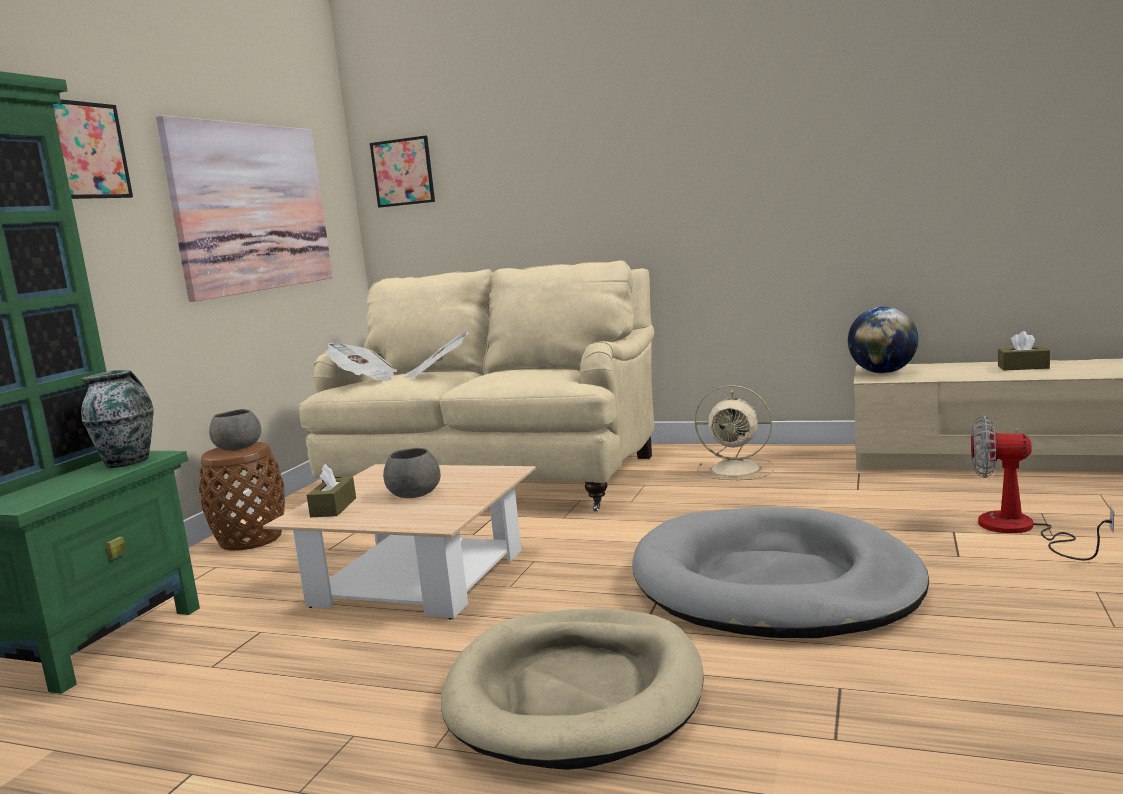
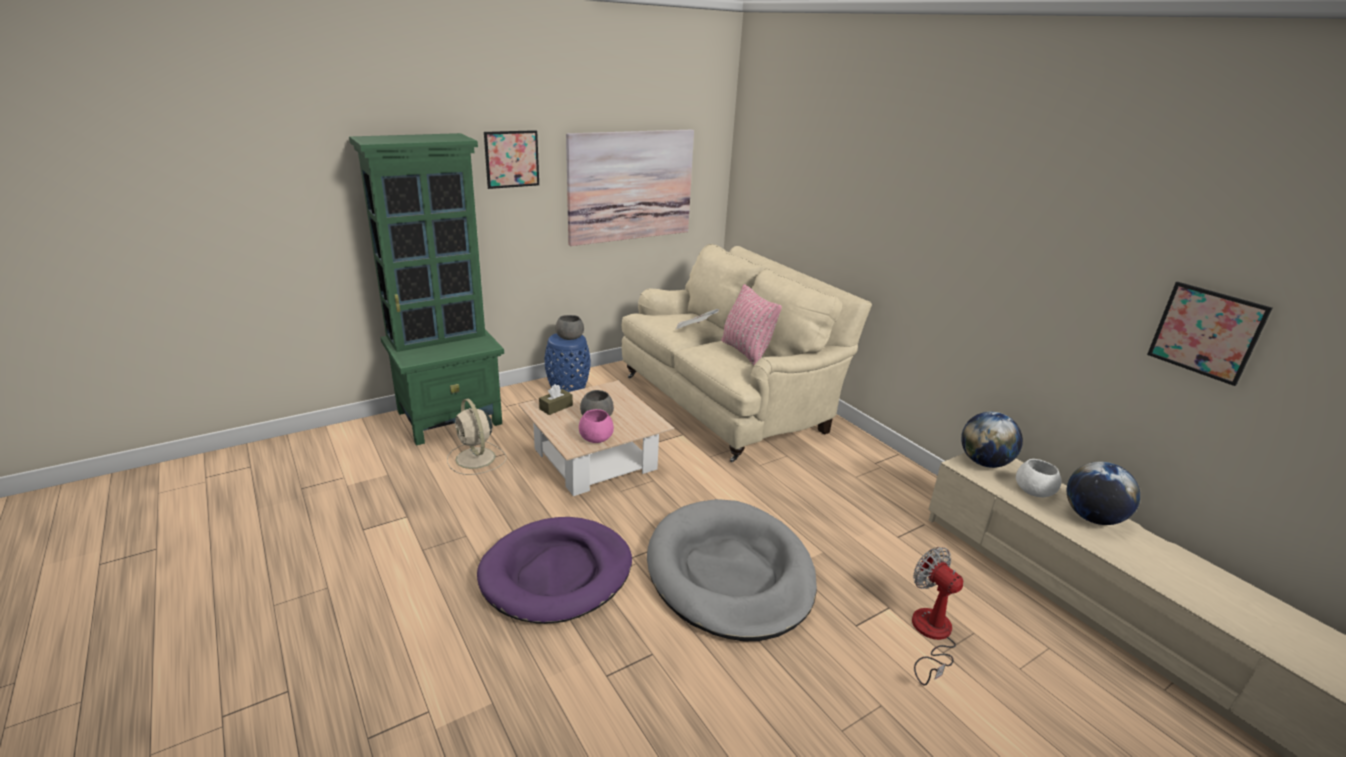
camera: 35 degrees right, 15 degrees up
vase [81,370,154,468] -> none
brown stool [199,442,285,551] -> blue stool [544,333,591,392]
newspaper [325,343,397,381] -> none
picture [370,136,435,208] -> picture moved to [1147,282,1272,386]
beige dog bed [441,608,704,770] -> purple dog bed [477,517,632,624]
beige fan [695,385,775,480] -> beige fan moved to [447,399,506,475]
brown tissue box [998,331,1050,371] -> globe [1067,462,1140,525]
none -> pink bowl [579,409,614,443]
none -> pink pillow [721,284,782,365]
none -> white bowl [1016,459,1061,497]

